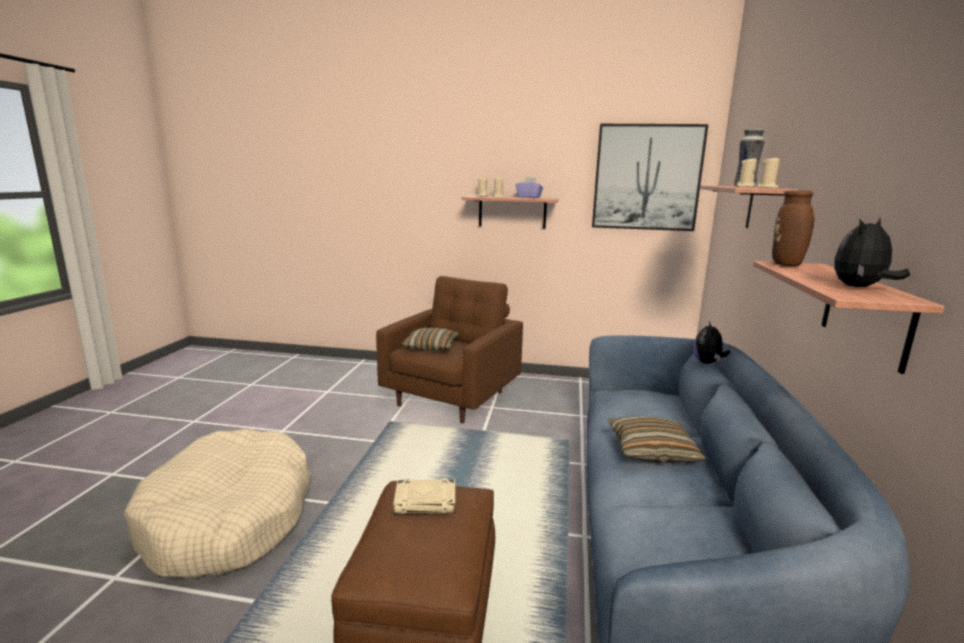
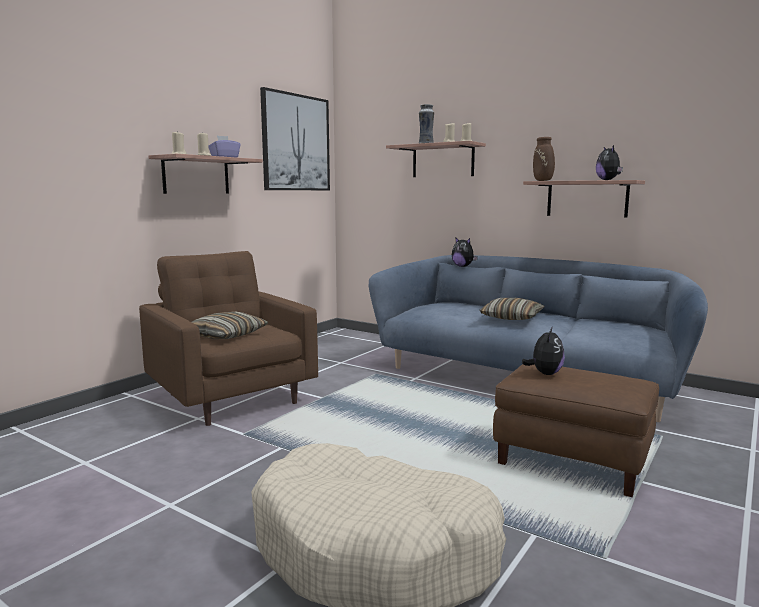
camera: 65 degrees left, 5 degrees down
beige book [393,479,455,514] -> plush toy [522,327,565,375]

